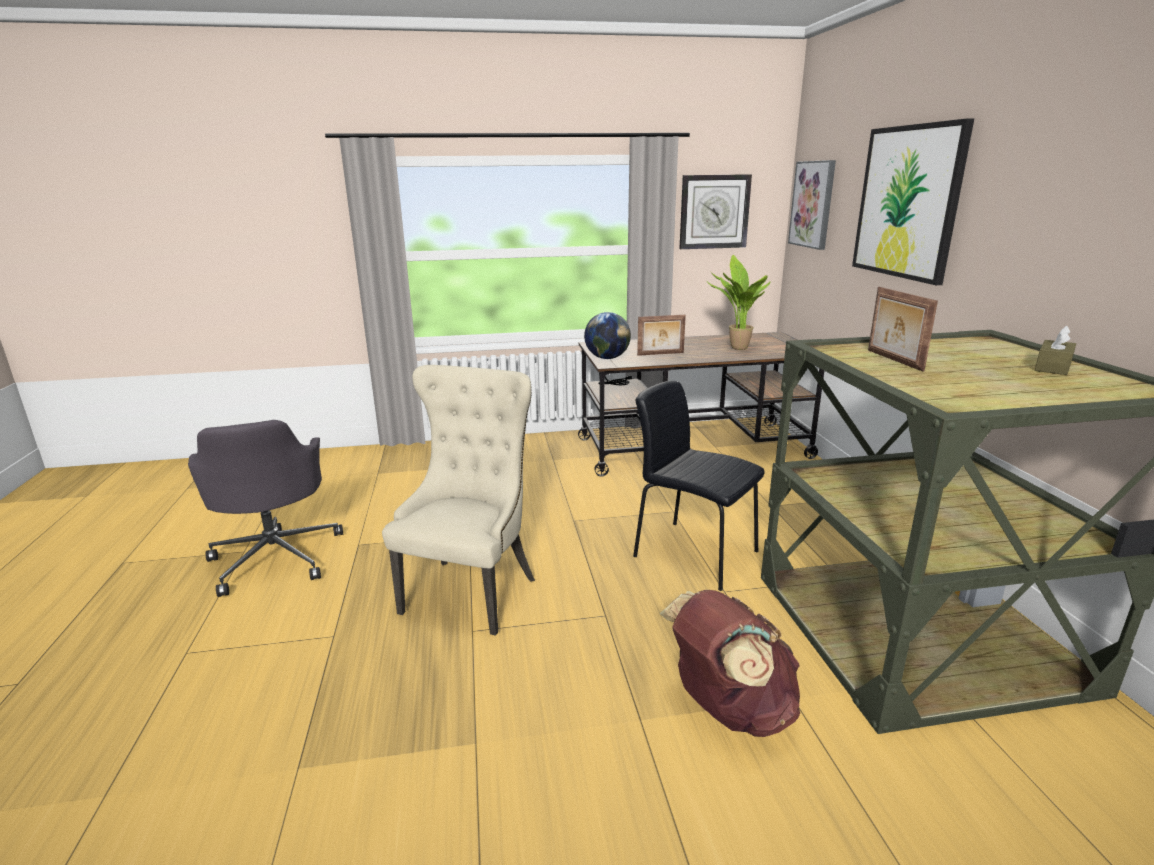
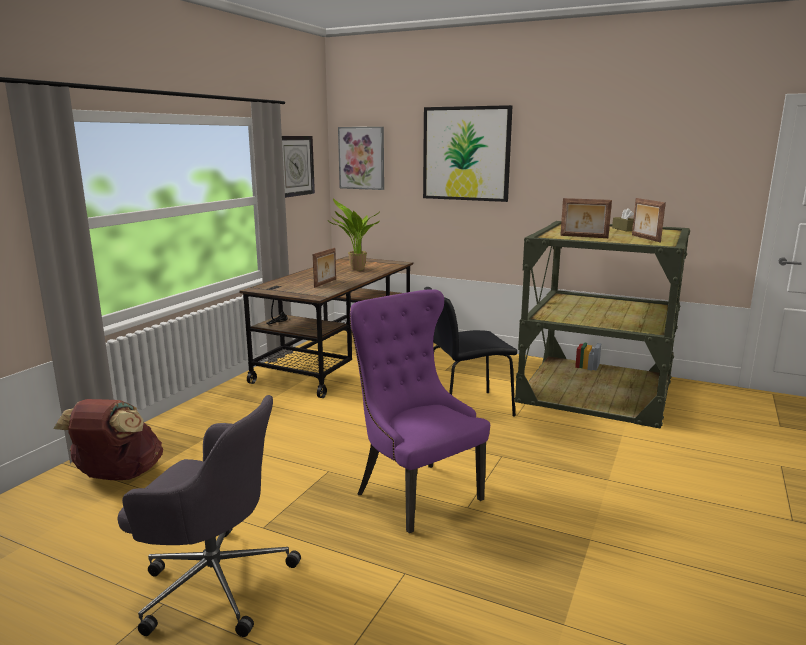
camera: 55 degrees left, 5 degrees down
beige chair [382,365,535,636] -> purple chair [349,289,490,533]
globe [584,312,631,359] -> none
brown backpack [660,590,800,737] -> brown backpack moved to [53,399,163,480]
none -> picture frame [632,198,666,242]

